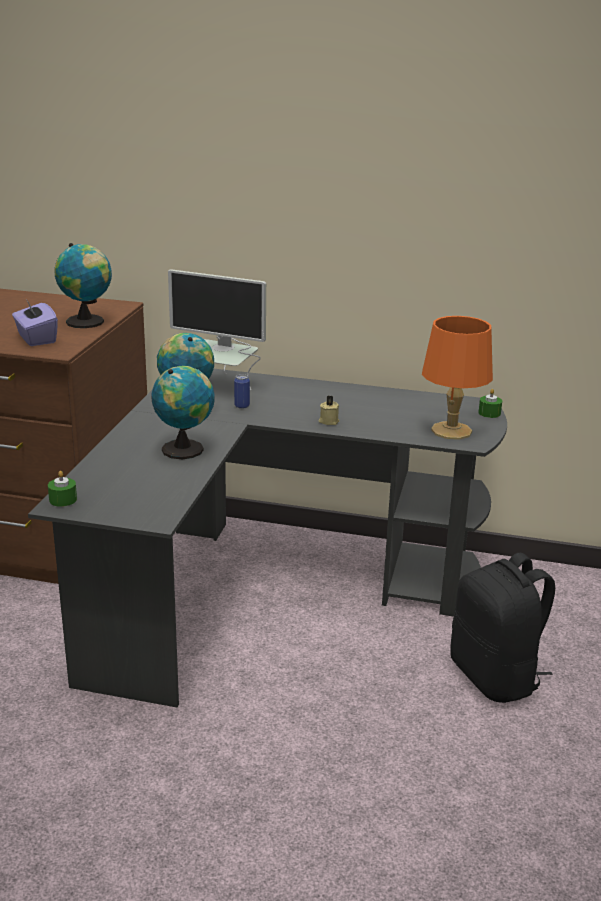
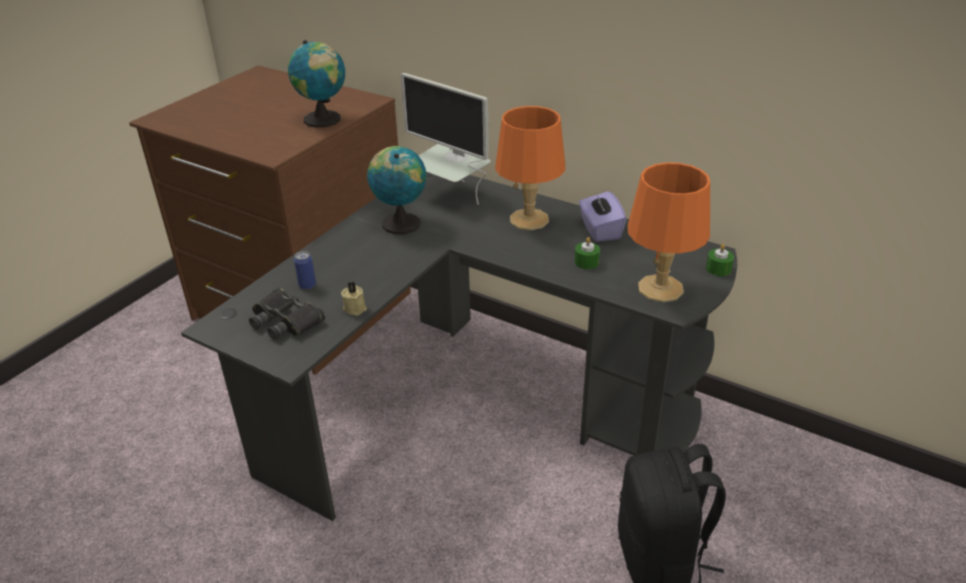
camera: 20 degrees right, 10 degrees up
purple tissue box [12,299,58,346] -> purple tissue box moved to [579,191,626,242]
green candle [48,471,77,507] -> green candle moved to [575,237,600,269]
globe [151,366,215,459] -> none
can [234,374,250,409] -> can moved to [294,251,316,289]
beige candle [319,396,339,425] -> beige candle moved to [341,281,367,316]
none -> black binoculars [249,288,325,340]
none -> orange table lamp [495,106,565,230]

